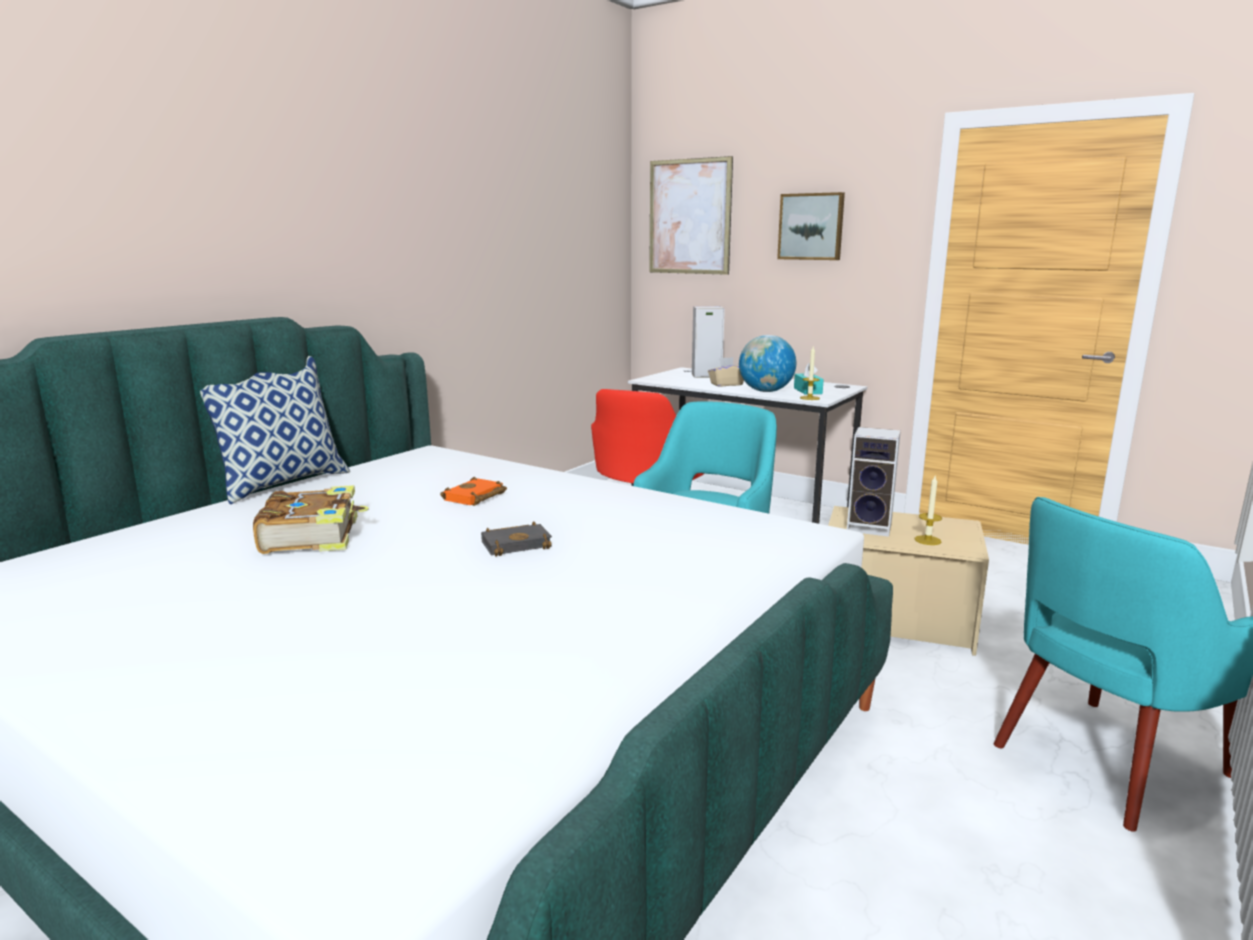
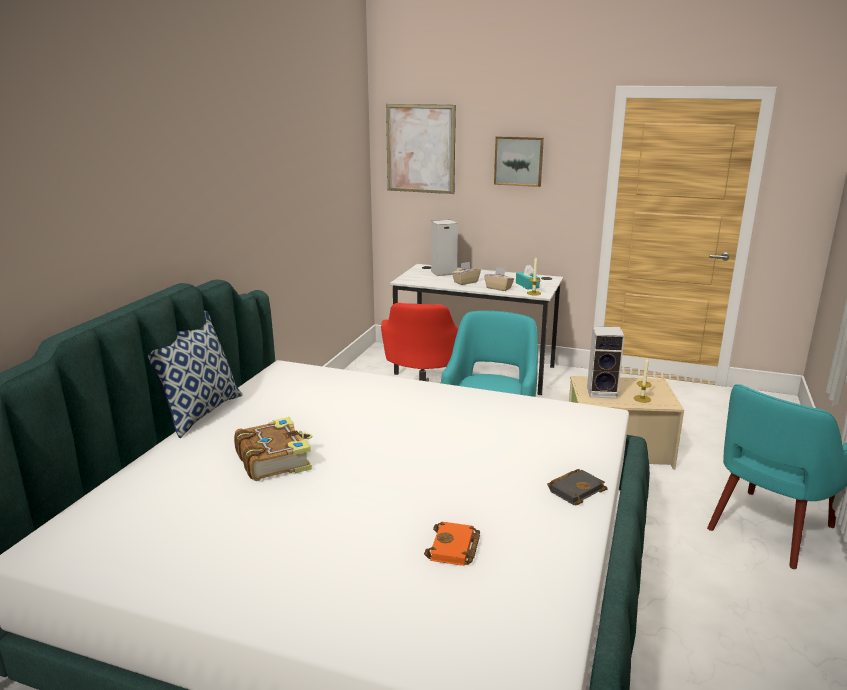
camera: 15 degrees left, 5 degrees up
orange book [440,477,507,506] -> orange book moved to [424,521,480,566]
black book [481,522,552,557] -> black book moved to [547,469,608,505]
globe [739,335,796,392] -> beige tissue box [484,267,514,291]

